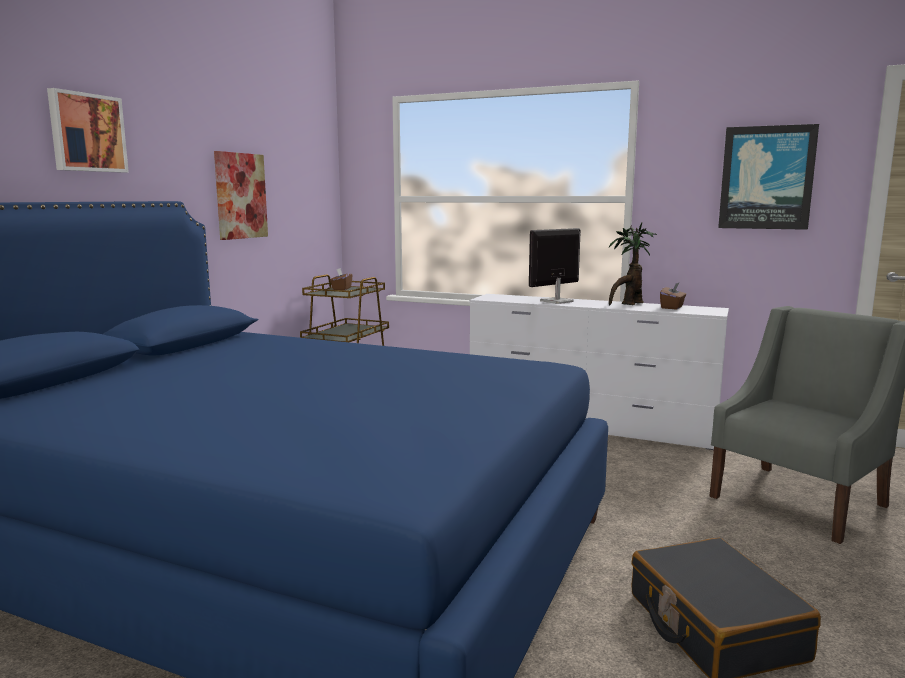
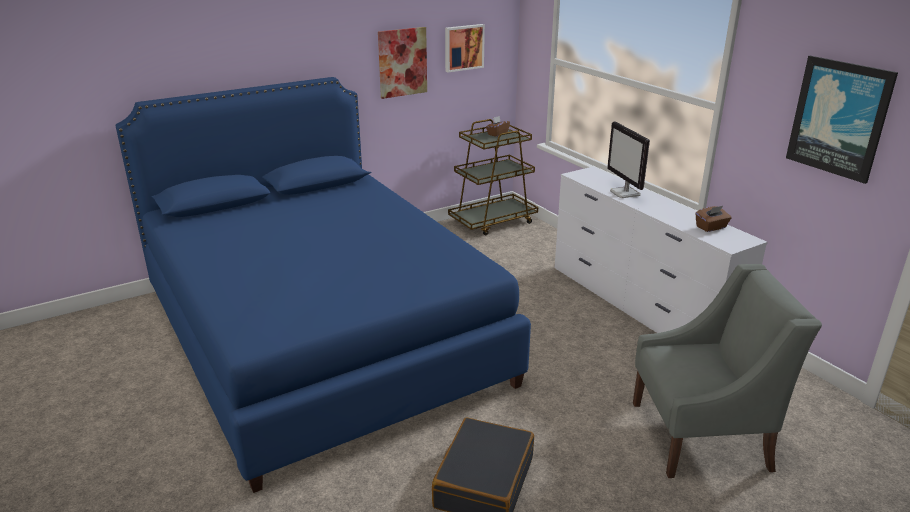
camera: 35 degrees right, 15 degrees up
picture [47,88,129,173] -> picture moved to [445,24,485,72]
monitor [529,228,581,304] -> monitor turned 105 degrees counterclockwise [607,122,650,198]
potted plant [609,223,657,305] -> none

